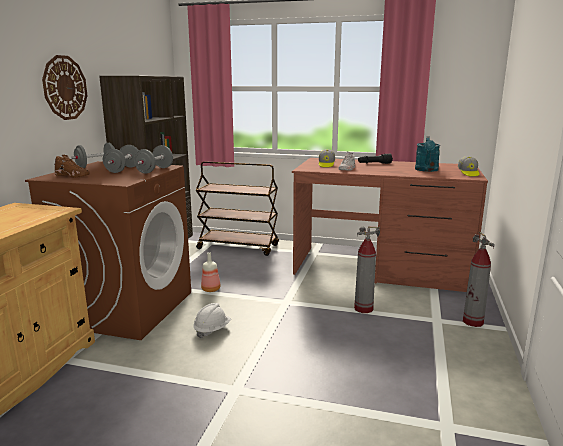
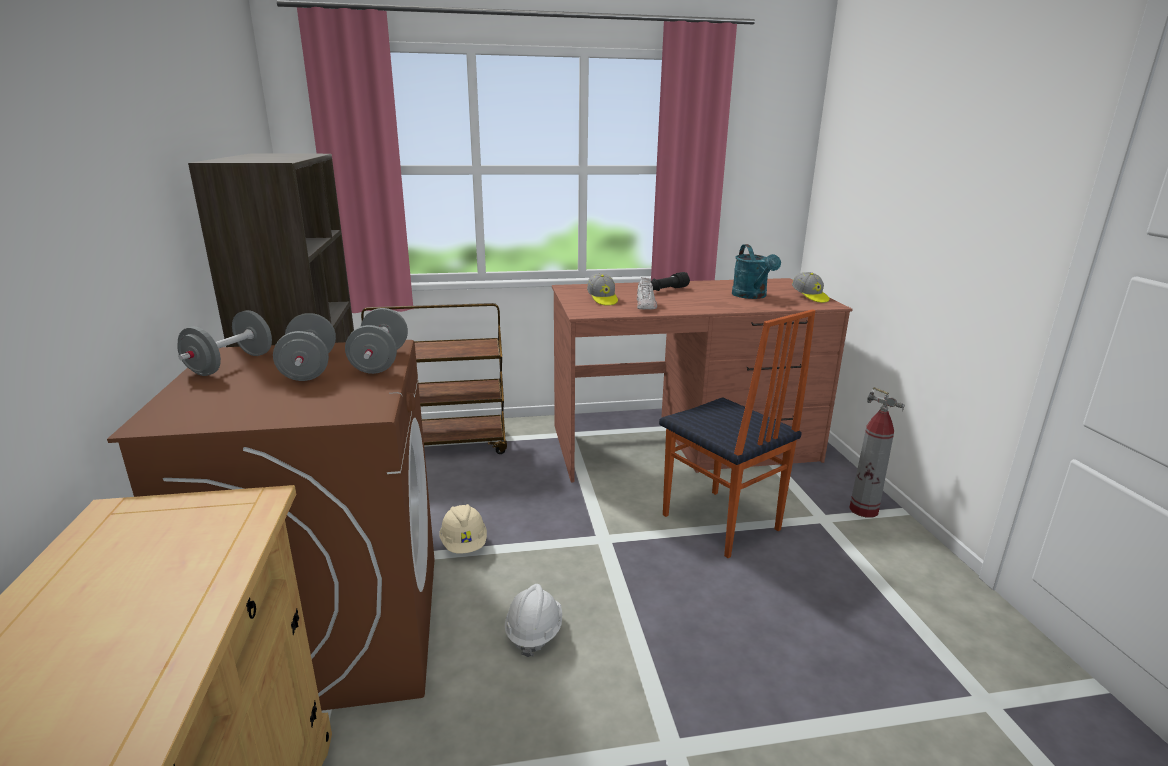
camera: 25 degrees left, 5 degrees up
wall clock [42,55,88,120] -> none
brown shoe [54,155,90,178] -> none
bottle [201,252,221,292] -> beige hard hat [439,504,487,554]
fire extinguisher [354,227,380,313] -> chair [659,309,815,558]

